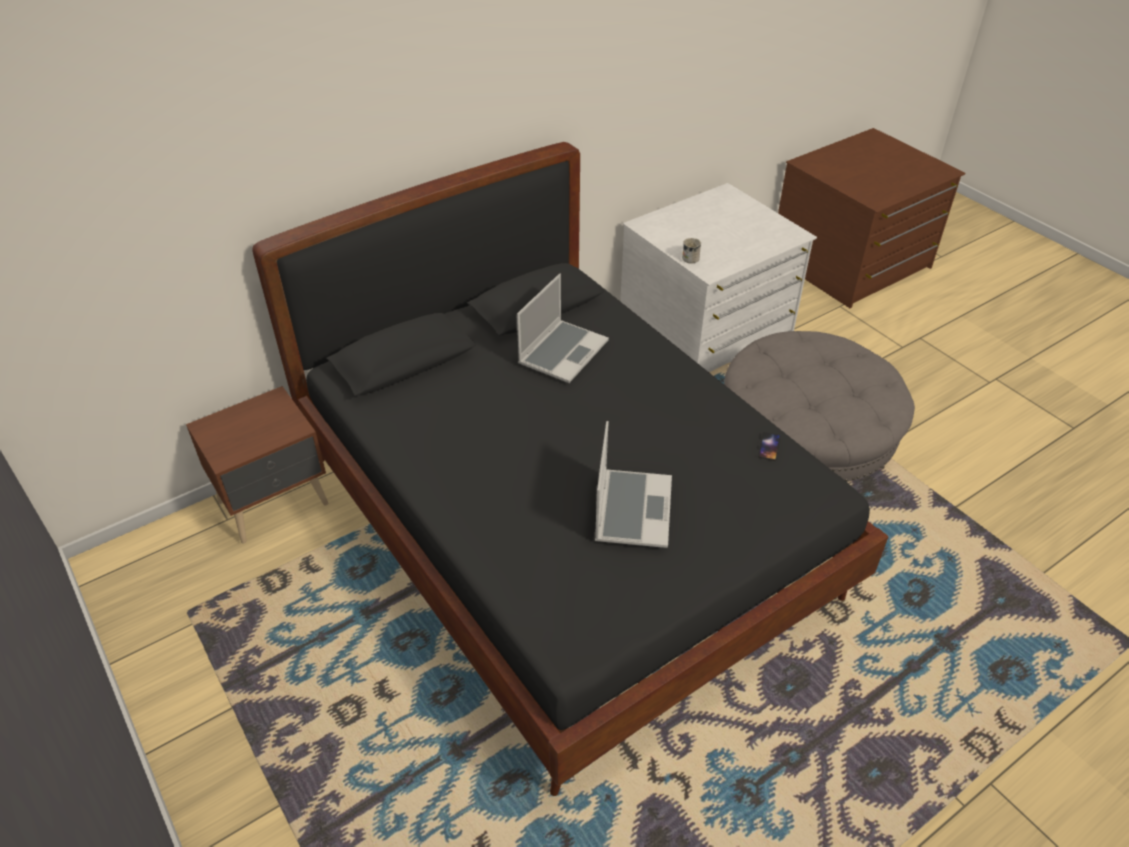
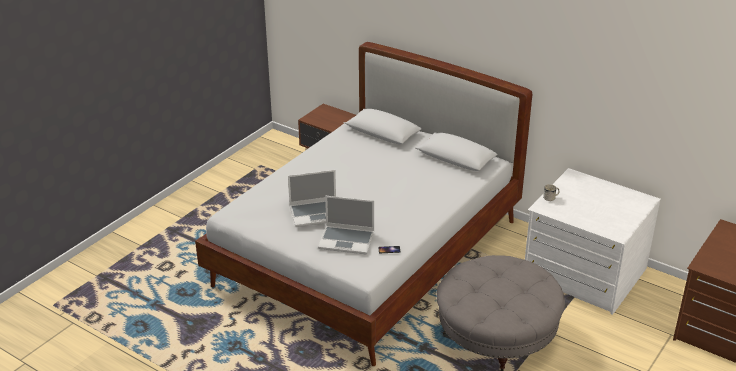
camera: 70 degrees right, 10 degrees down
black bed [252,142,889,796] -> white bed [195,42,532,366]
laptop [517,274,609,383] -> laptop moved to [318,196,374,254]

